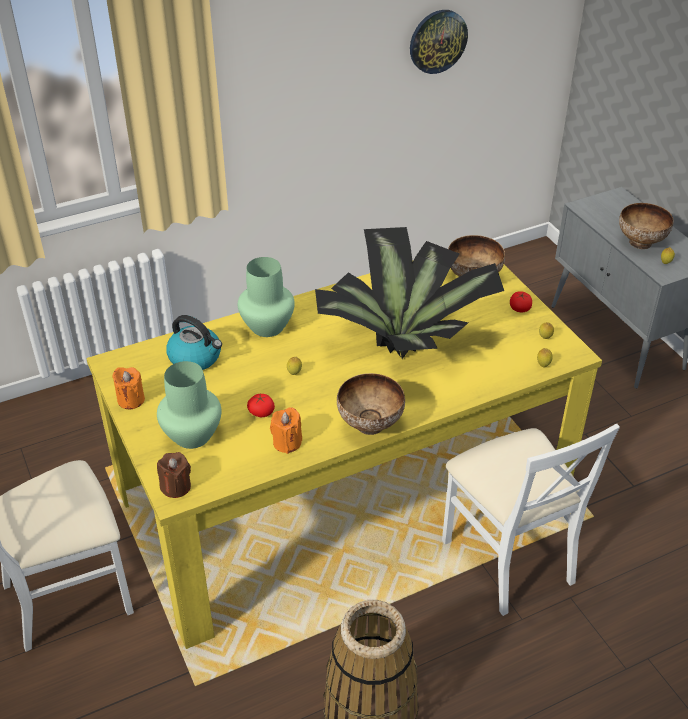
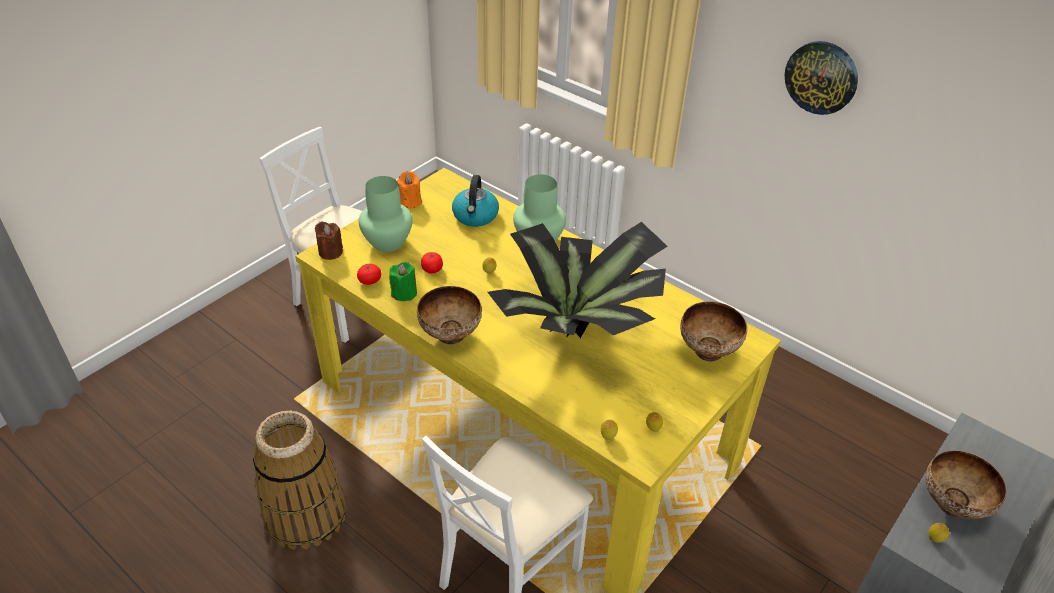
camera: 65 degrees right, 0 degrees up
orange candle [270,407,302,454] -> green candle [389,262,417,301]
wall clock [410,10,468,74] -> wall clock moved to [785,41,858,115]
tomato [510,291,532,312] -> tomato moved to [357,264,381,285]

